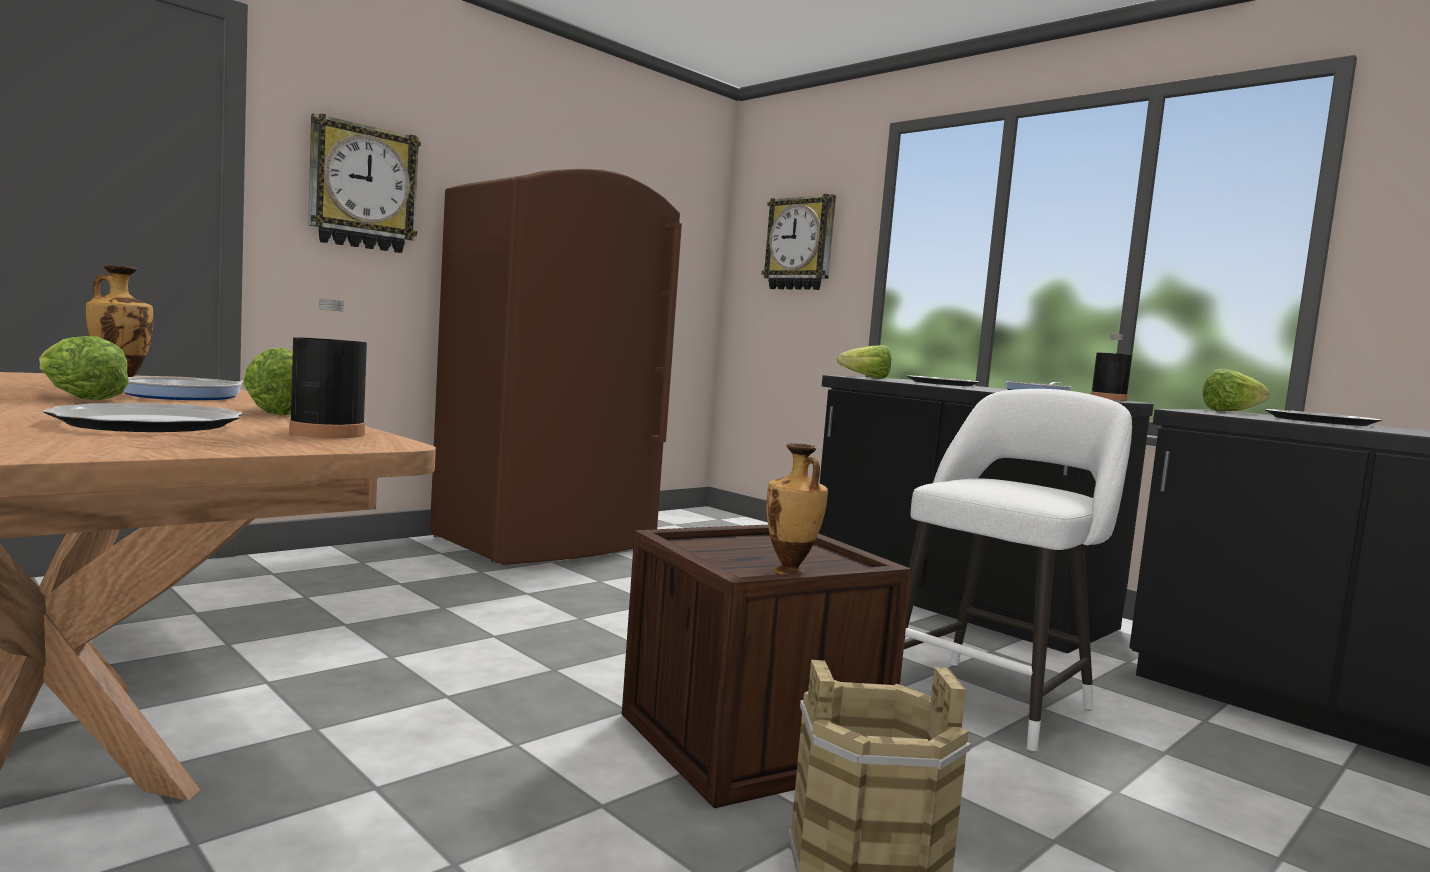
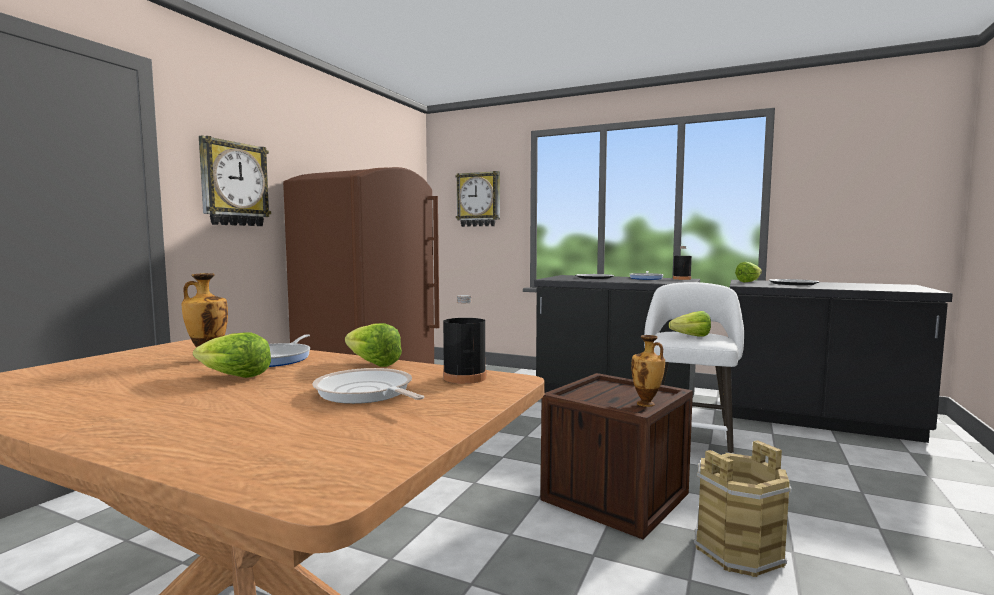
camera: 20 degrees left, 0 degrees up
plate [43,403,243,432] -> frying pan [312,368,424,404]
lettuce [837,345,891,379] -> lettuce moved to [669,311,711,337]

